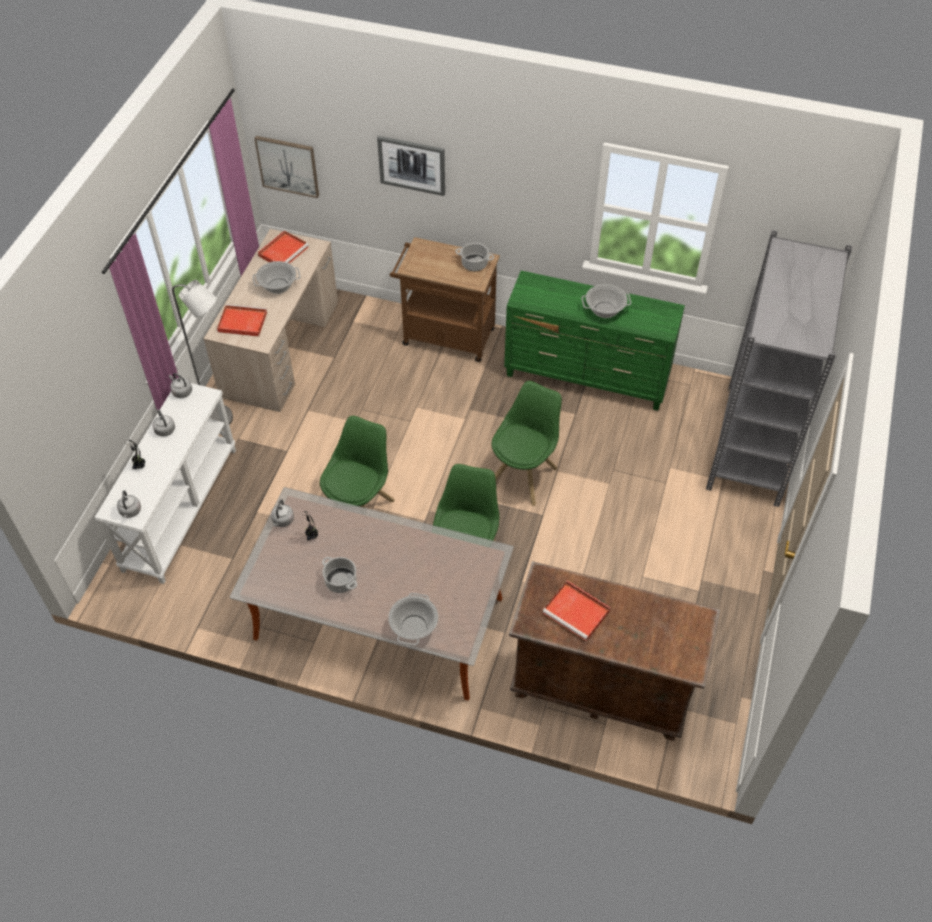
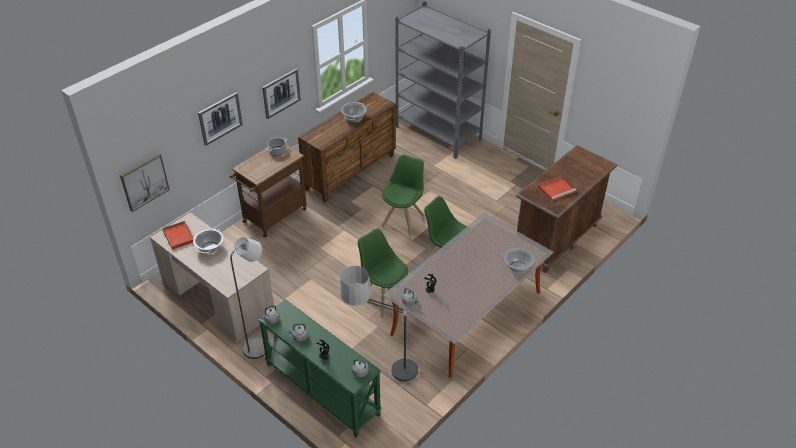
camera: 65 degrees left, 10 degrees down
white console table [94,383,236,584] -> green console table [258,299,382,438]
red tray [217,304,267,337] -> none
cooking pot [322,557,357,593] -> none
green chair [492,381,562,506] -> green chair turned 60 degrees clockwise [381,154,424,236]
green dresser [504,271,685,411] -> brown dresser [298,92,396,202]
none -> picture [262,69,301,119]
none -> floor lamp [341,266,421,386]

